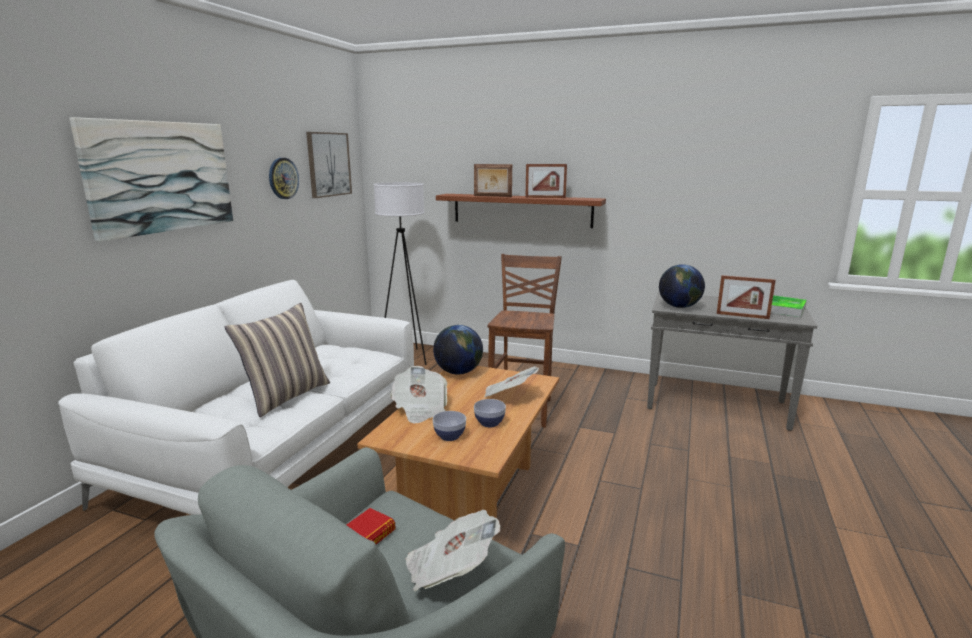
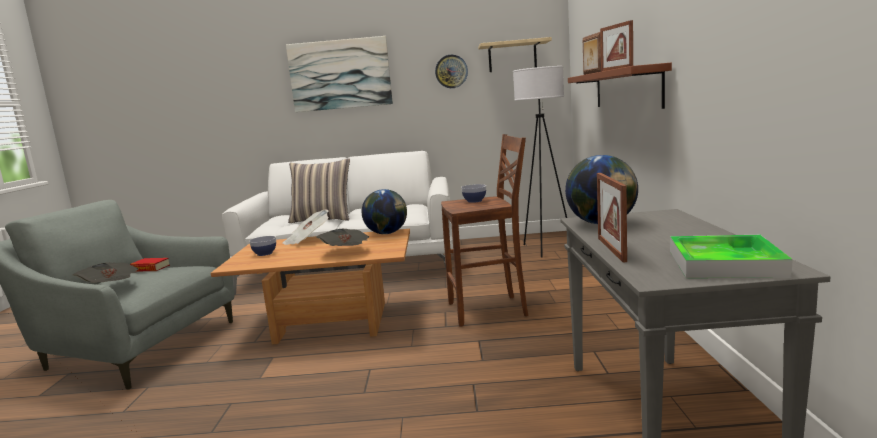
camera: 70 degrees right, 5 degrees down
picture [306,132,352,198] -> beige shelf [478,37,552,72]
bowl [474,399,506,427] -> bowl moved to [461,184,486,203]

